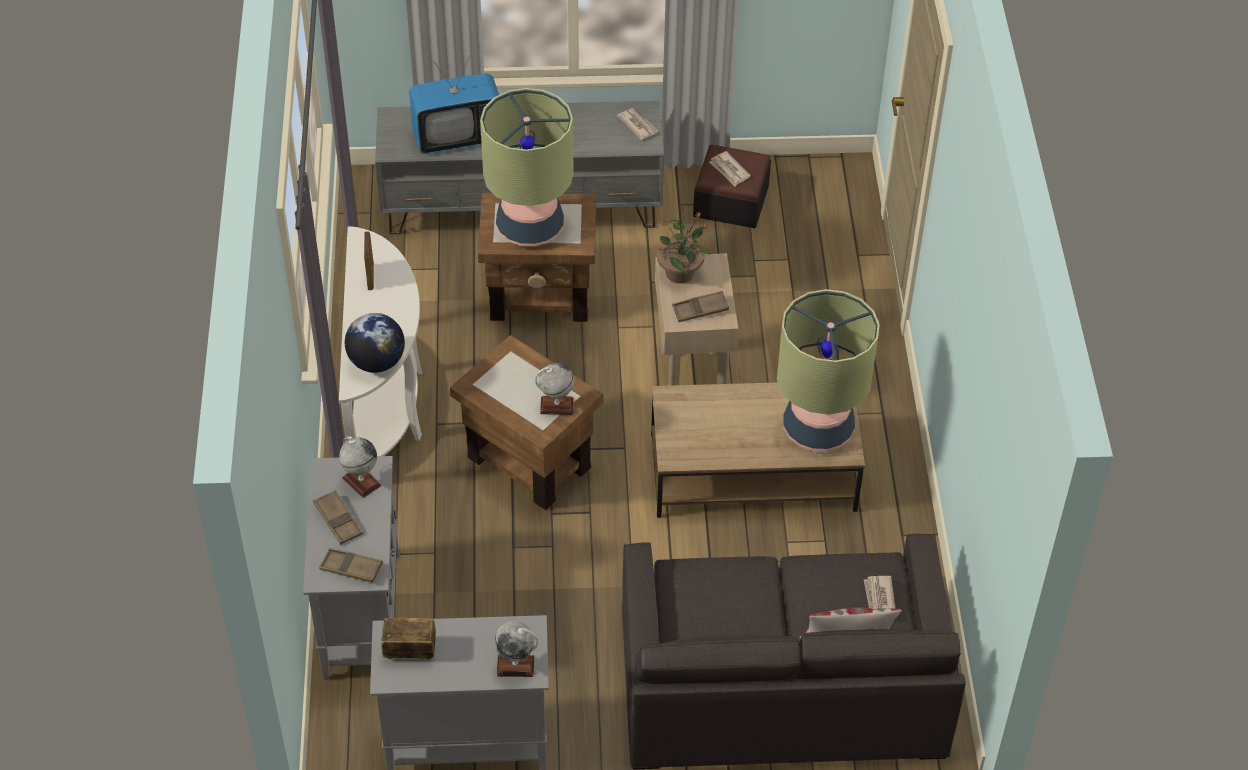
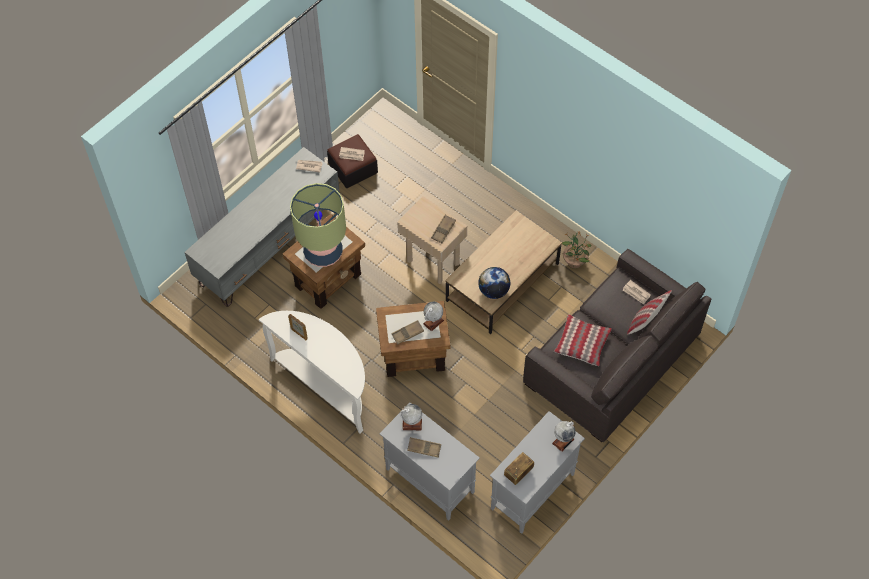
camera: 45 degrees left, 10 degrees up
brown tray [319,548,383,583] -> brown tray moved to [391,320,424,345]
globe [345,313,405,373] -> globe moved to [478,267,510,299]
television [409,55,499,154] -> none
potted plant [656,206,711,284] -> potted plant moved to [562,231,592,269]
table lamp [777,289,880,451] -> none
none -> pillow [553,314,612,366]

